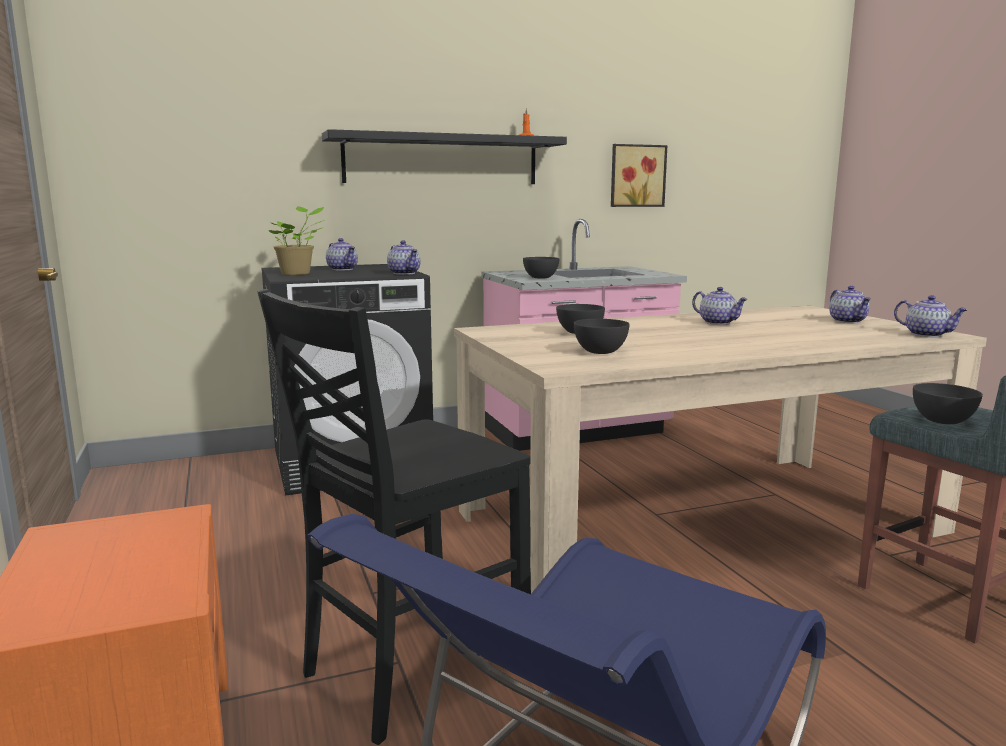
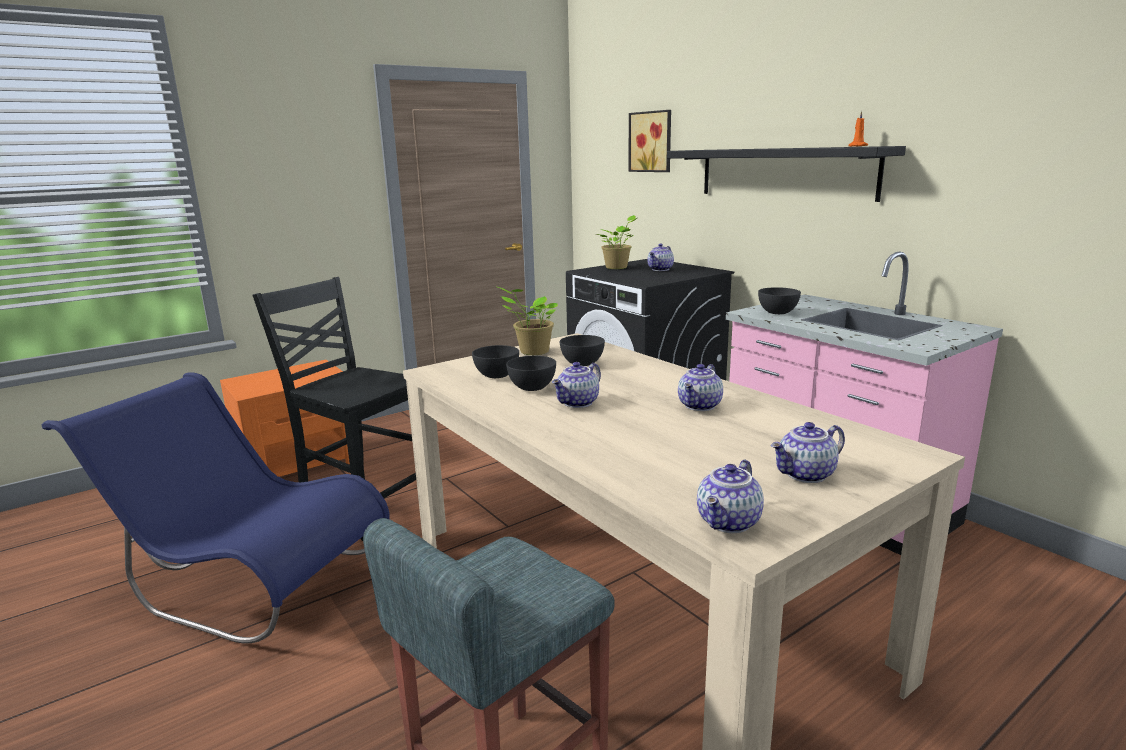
camera: 75 degrees right, 5 degrees up
teapot [387,240,420,275] -> teapot moved to [552,362,601,408]
picture [611,144,667,207] -> picture moved to [628,110,671,172]
grey bowl [913,383,983,424] -> grey bowl moved to [506,356,556,391]
none -> potted plant [497,287,558,355]

